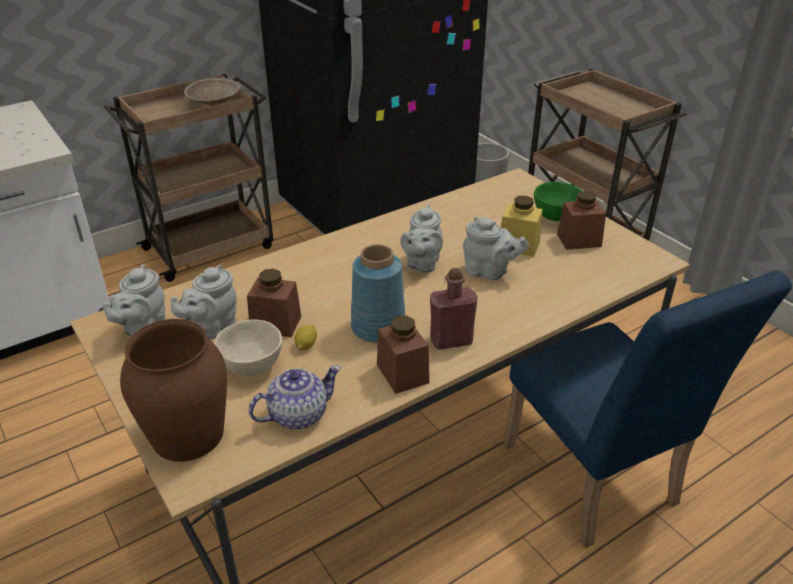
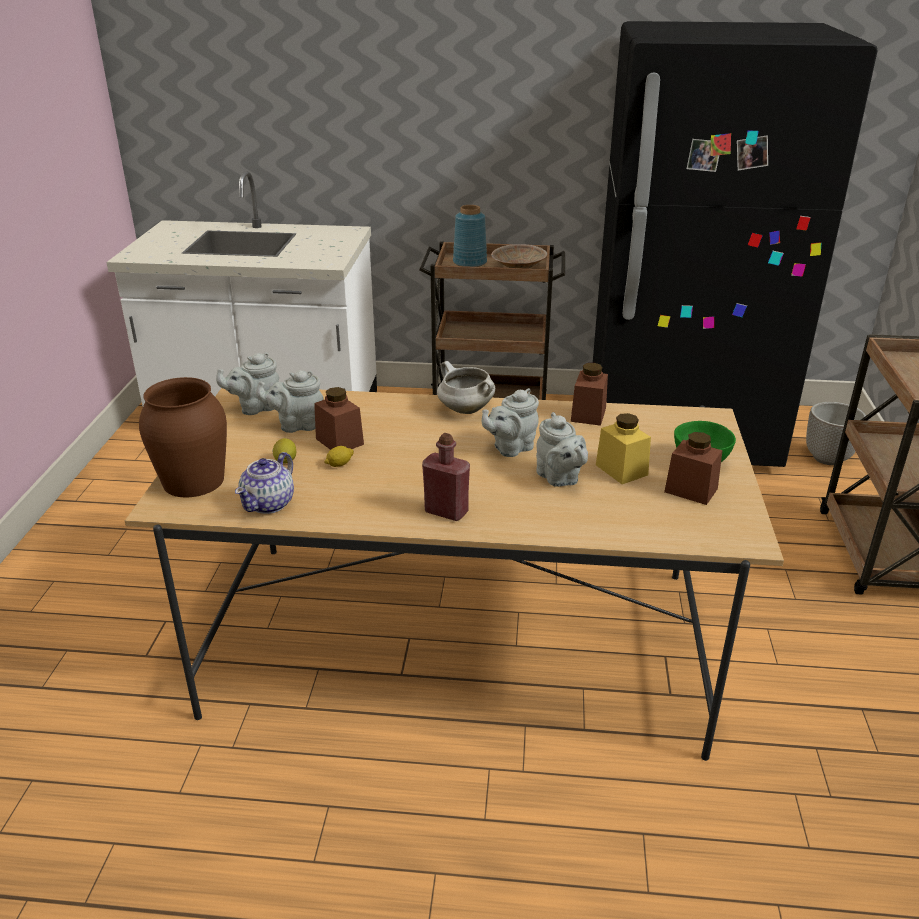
camera: 40 degrees right, 5 degrees down
beige bowl [214,319,282,376] -> lemon [273,438,296,464]
teapot [248,365,341,429] -> teapot turned 105 degrees clockwise [235,452,294,514]
blue vase [351,244,405,343] -> blue vase moved to [453,205,487,267]
brown jar [377,316,429,394] -> brown jar moved to [571,363,608,426]
blue chair [504,271,792,548] -> none
none -> white cooking pot [437,361,495,414]

